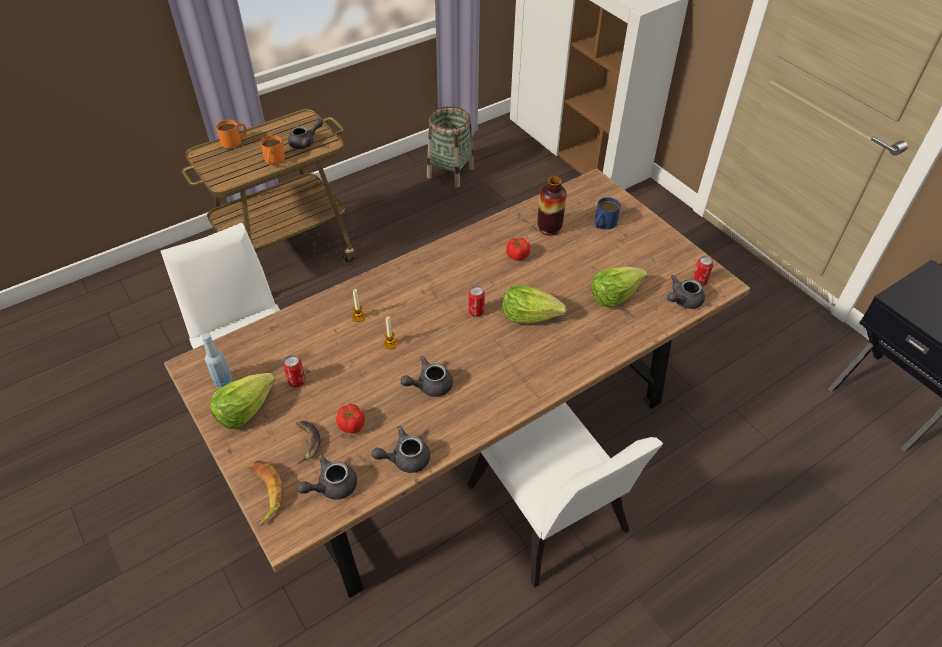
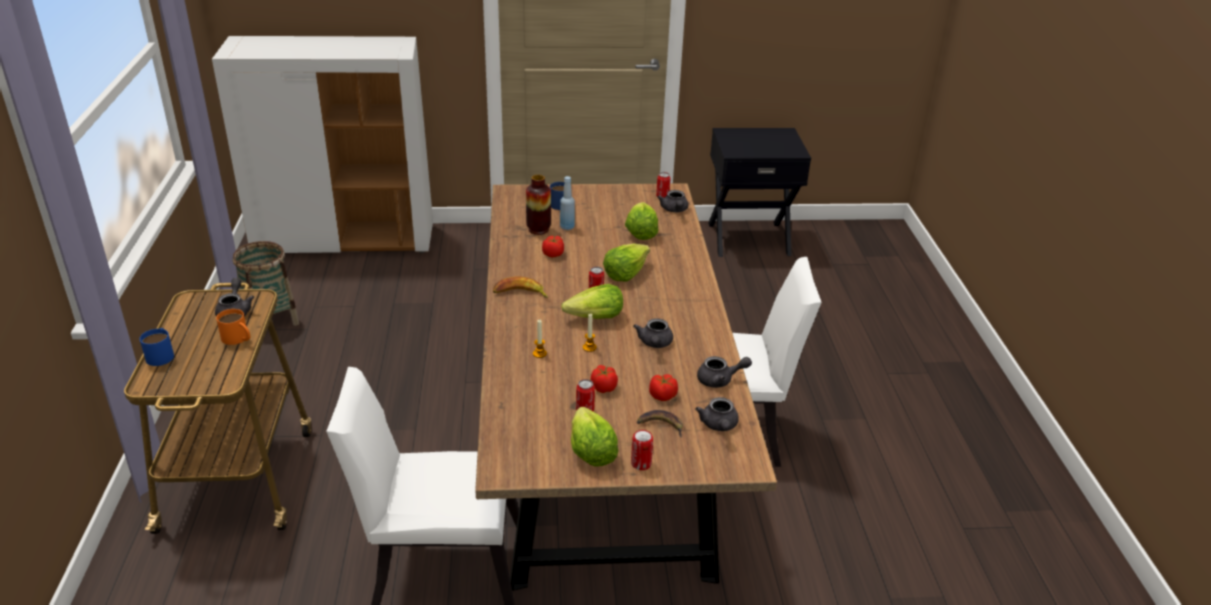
camera: 60 degrees left, 15 degrees down
blue bottle [202,333,232,387] -> blue bottle moved to [560,176,575,230]
orange mug [216,120,247,148] -> blue mug [140,328,174,366]
banana [247,461,283,525] -> banana moved to [493,276,548,298]
grey teapot [372,426,430,473] -> grey teapot turned 105 degrees counterclockwise [697,356,752,388]
none -> lettuce [561,284,623,319]
none -> tomato [591,365,618,393]
none -> can [631,430,653,470]

